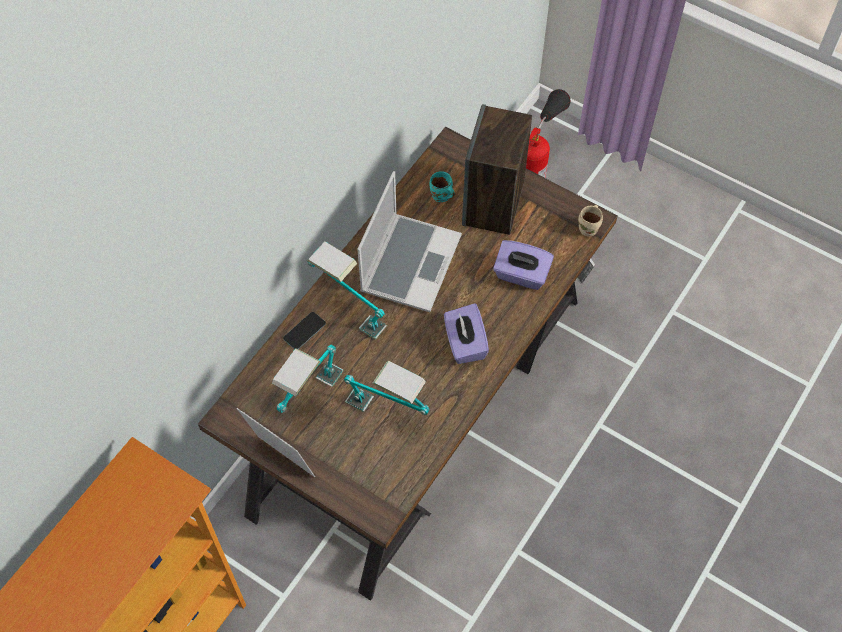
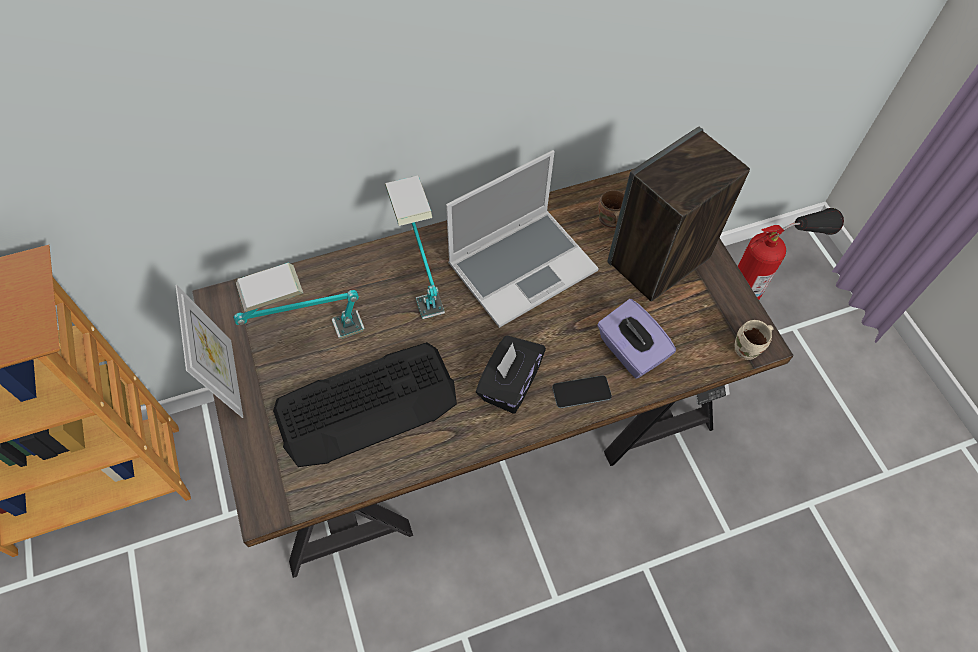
camera: 35 degrees right, 0 degrees up
phone [283,312,326,349] -> phone moved to [552,375,612,408]
table lamp [344,361,430,415] -> keyboard [273,342,457,467]
turquoise mug [430,171,455,202] -> brown mug [598,190,624,229]
purple tissue box [444,303,489,364] -> black tissue box [476,336,546,414]

